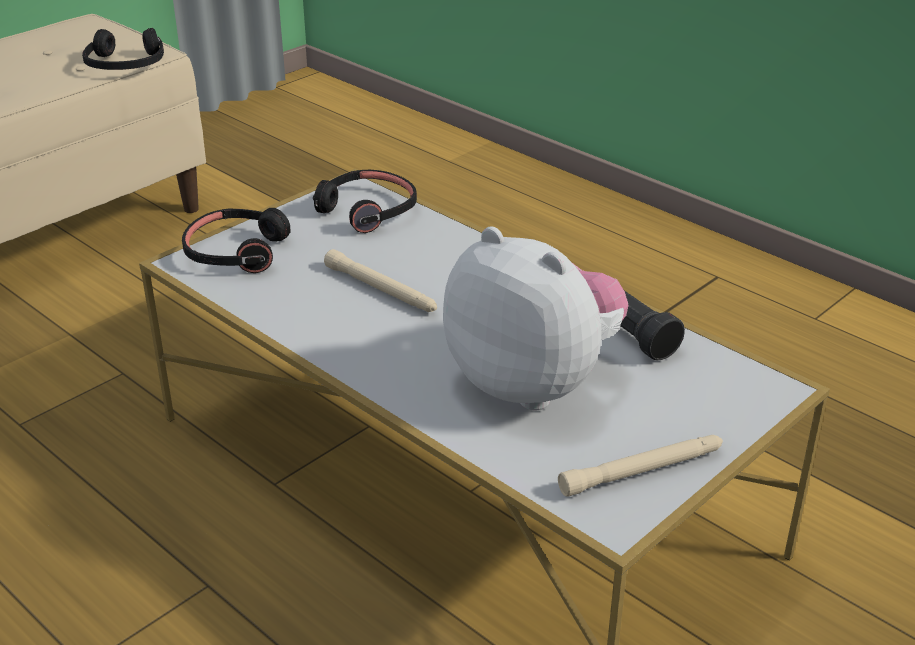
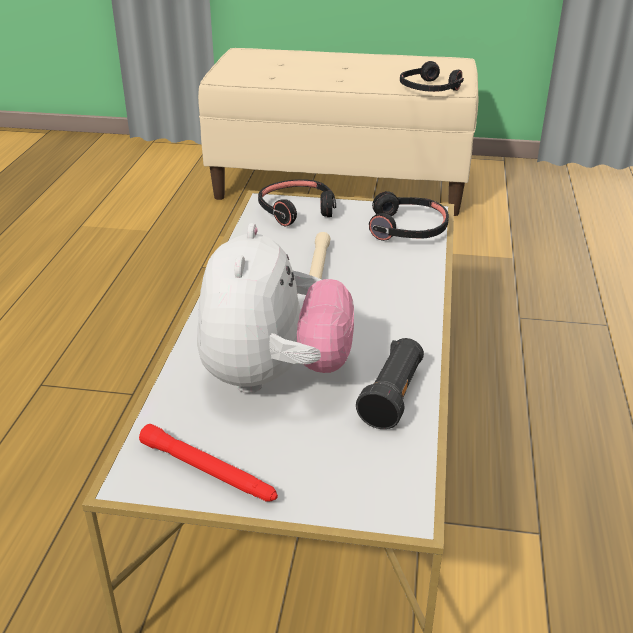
camera: 55 degrees right, 0 degrees up
beige flashlight [558,435,723,497] -> red flashlight [139,424,278,502]

